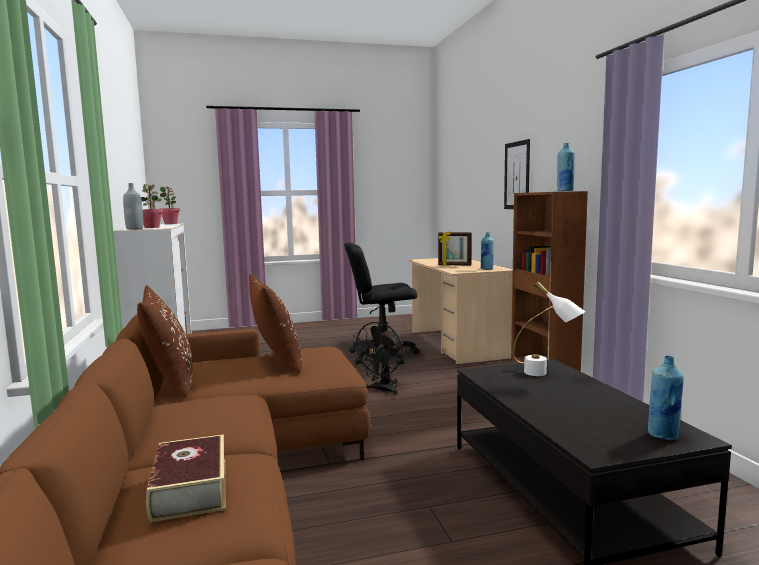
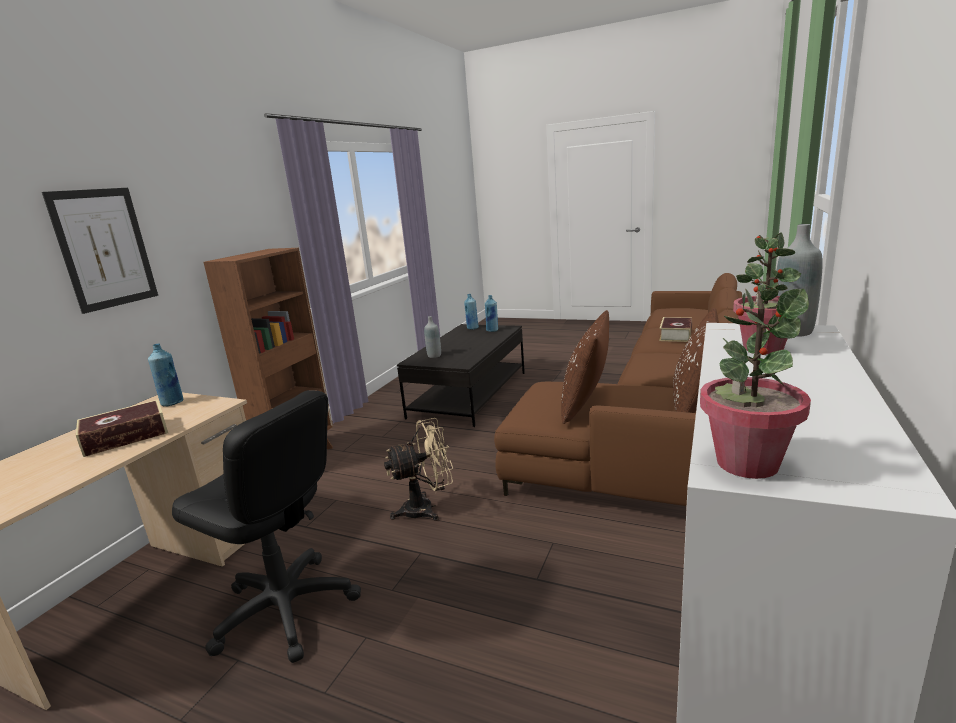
camera: 140 degrees left, 10 degrees up
black fan [350,322,403,395] -> beige fan [384,418,453,521]
picture frame [438,231,472,266] -> book [76,400,168,457]
white table lamp [513,282,585,376] -> grey bottle [424,316,441,358]
blue bottle [557,143,574,191] -> blue bottle moved to [485,295,498,332]

